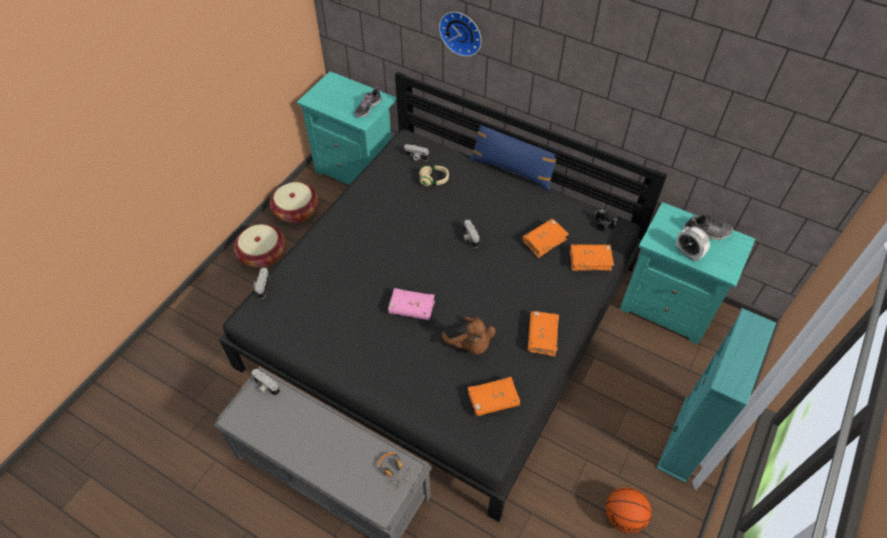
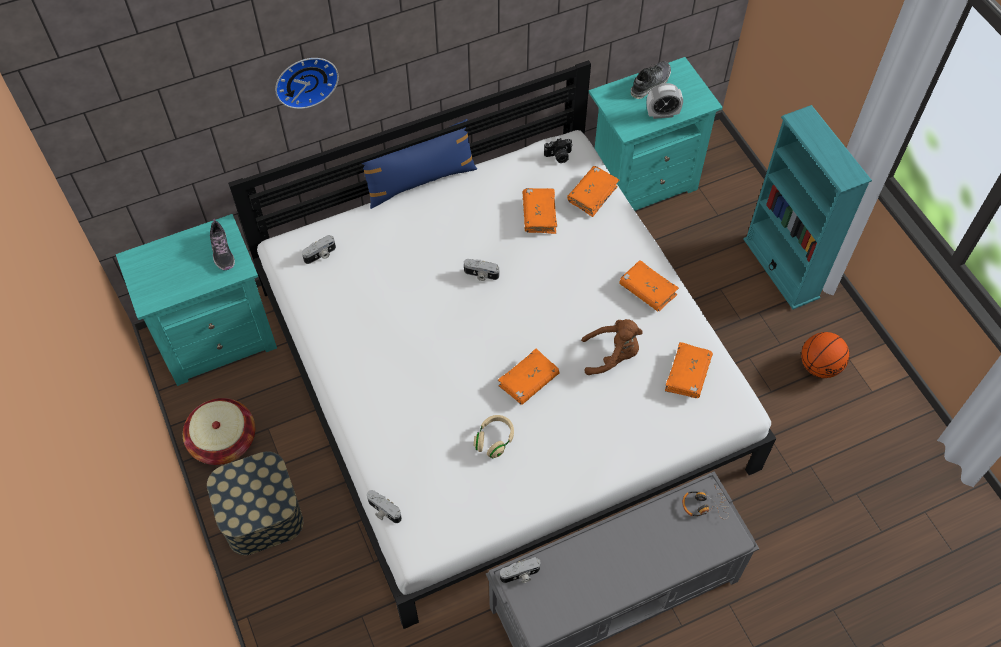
camera: 55 degrees left, 5 degrees up
black bed [219,72,668,522] -> white bed [228,60,776,629]
basket [234,224,285,268] -> storage box [207,451,304,555]
pink book [388,288,435,320] -> orange book [498,349,559,405]
beige headphones [419,166,449,186] -> beige headphones moved to [474,415,514,458]

